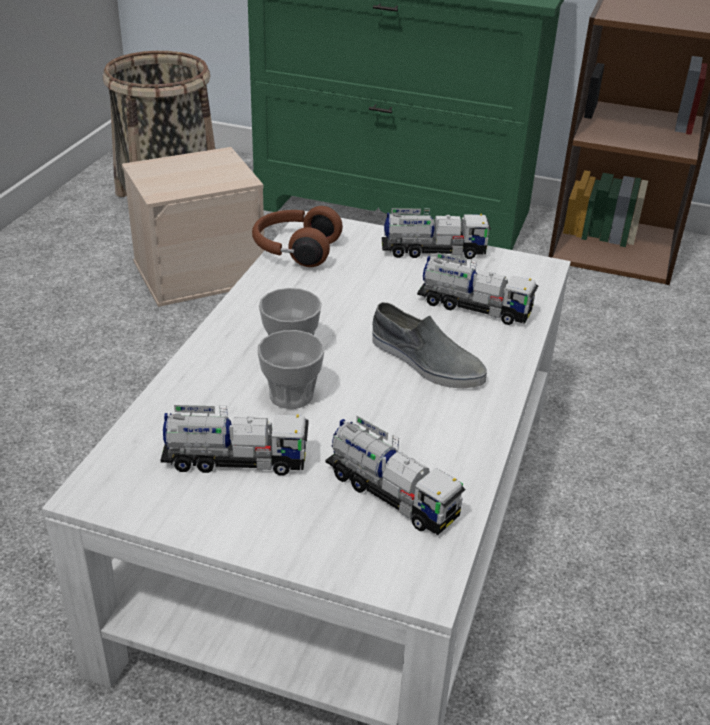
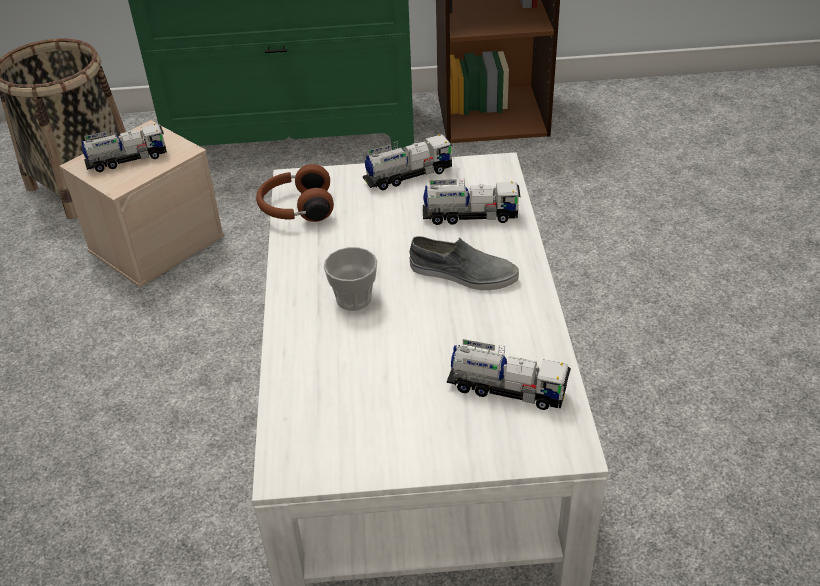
camera: 20 degrees left, 5 degrees up
toy truck [161,405,309,476] -> toy truck moved to [81,123,167,172]
cup [258,330,324,409] -> none

